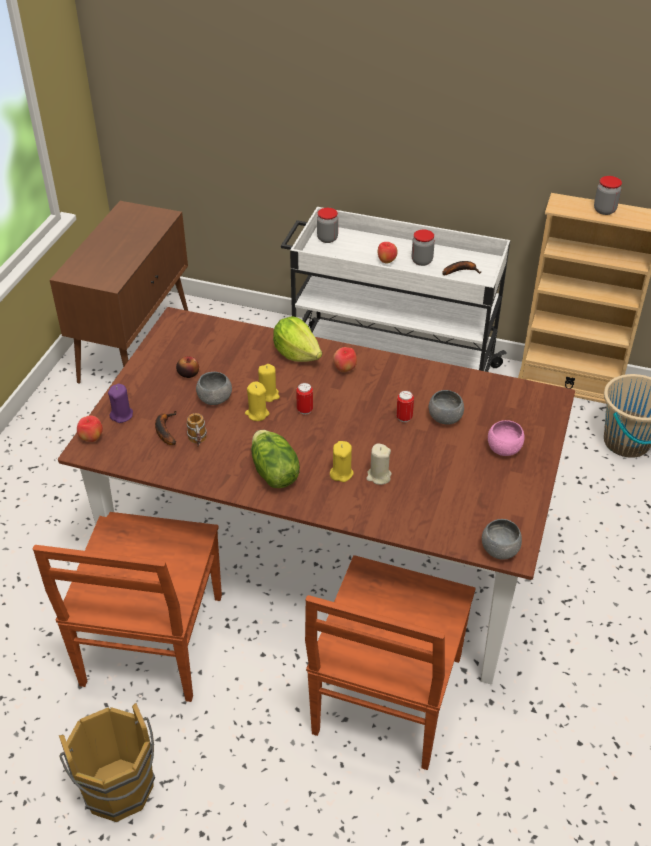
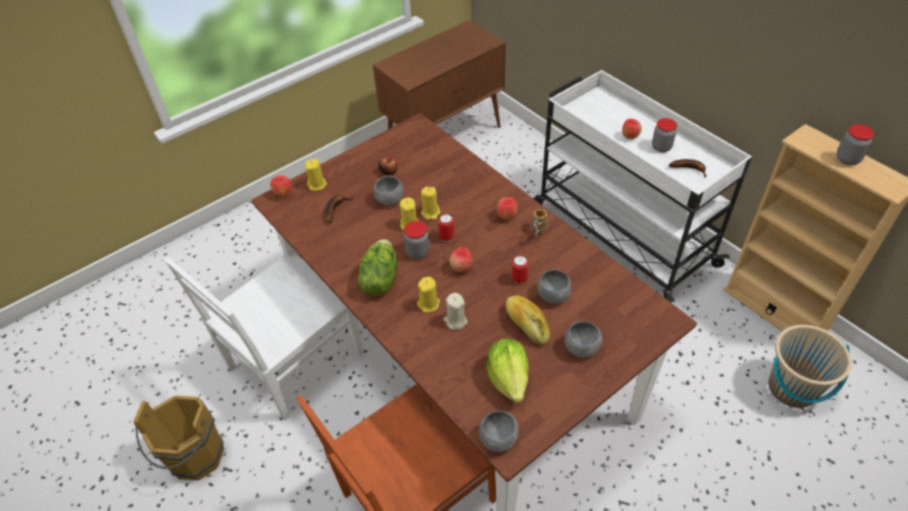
camera: 35 degrees right, 5 degrees up
brown chair [33,512,222,702] -> white chair [164,254,363,421]
purple candle [108,384,133,423] -> yellow candle [305,159,327,191]
mug [187,413,207,447] -> mug moved to [531,209,548,237]
lettuce [273,316,322,362] -> lettuce moved to [487,338,529,403]
jar [317,208,338,243] -> jar moved to [404,221,430,260]
pink bowl [488,420,524,456] -> grey bowl [565,321,602,358]
none -> apple [450,247,472,272]
none -> bread [505,295,550,345]

